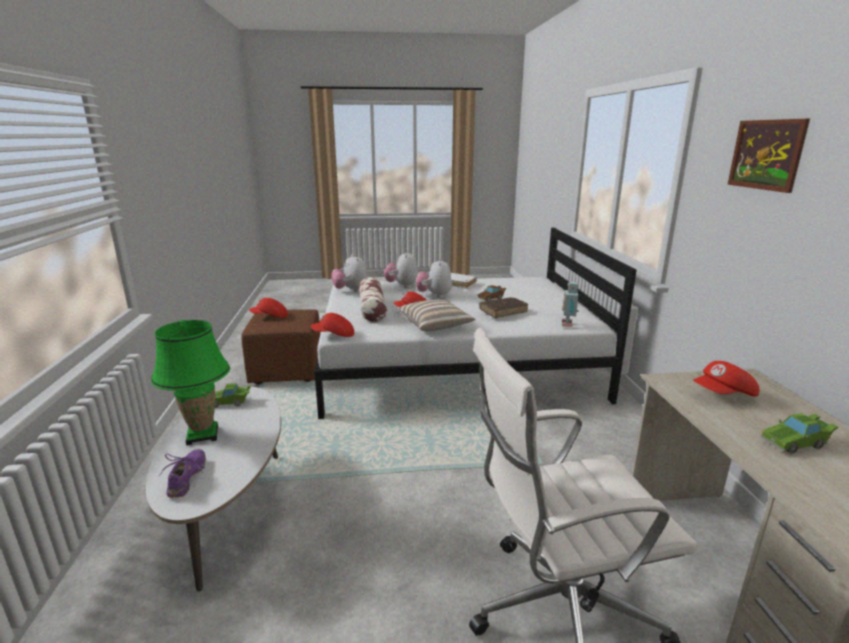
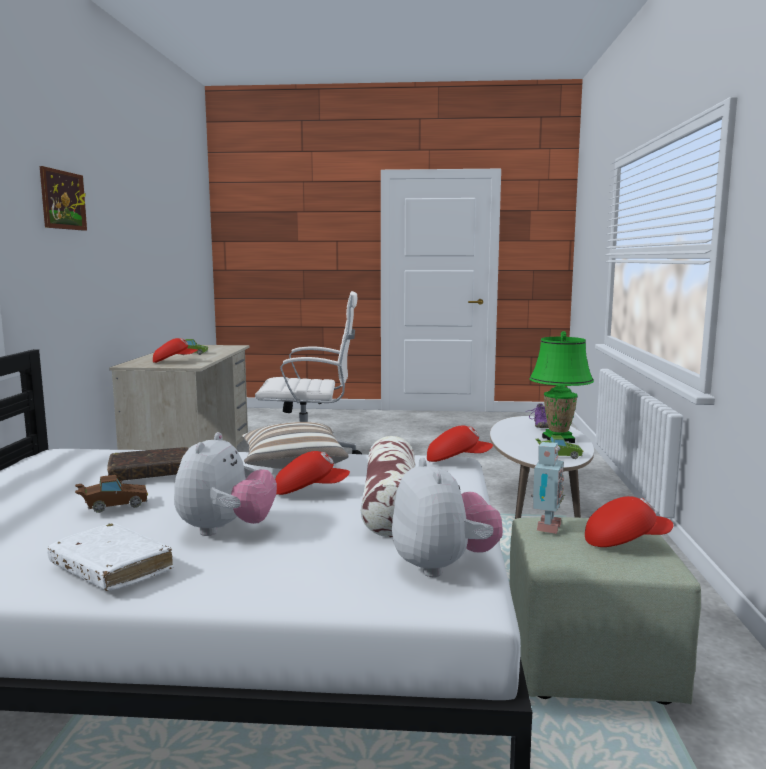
camera: 170 degrees left, 10 degrees down
brown ottoman [242,309,320,384] -> green ottoman [510,517,701,705]
plush toy [384,251,419,288] -> none
toy robot [562,281,579,327] -> toy robot moved to [531,442,565,534]

